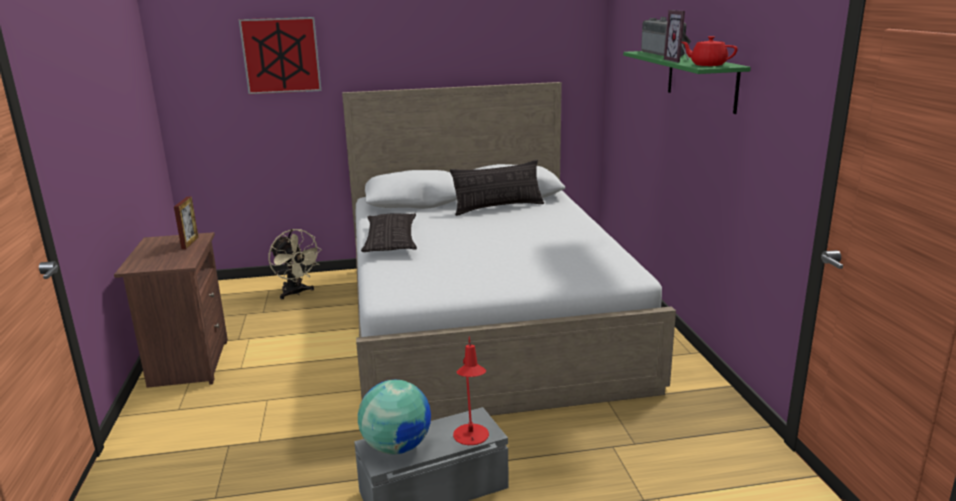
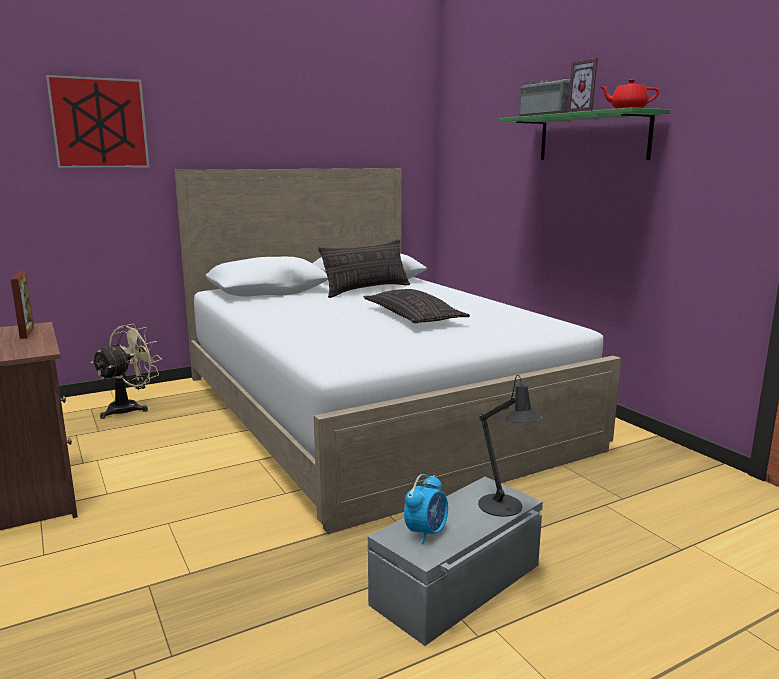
camera: 20 degrees left, 5 degrees down
beige fan [268,229,322,299] -> beige fan turned 90 degrees counterclockwise [91,324,162,419]
globe [358,380,431,454] -> alarm clock [404,474,448,544]
pillow [361,213,417,252] -> pillow moved to [364,289,470,323]
red table lamp [453,337,489,445] -> black table lamp [478,375,542,517]

